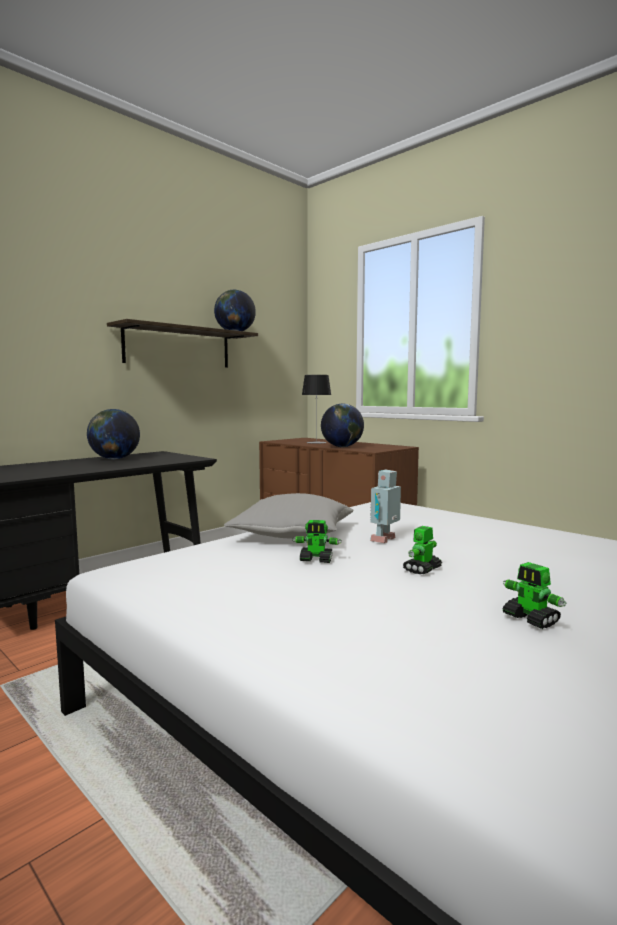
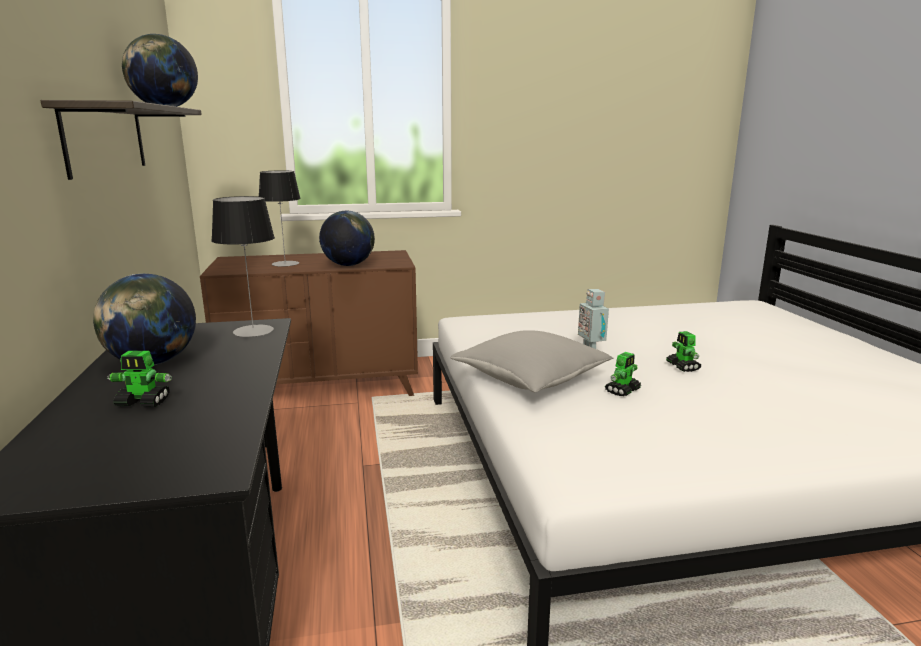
camera: 55 degrees left, 10 degrees up
toy robot [502,562,566,629] -> toy robot moved to [107,351,172,407]
none -> table lamp [211,196,275,337]

